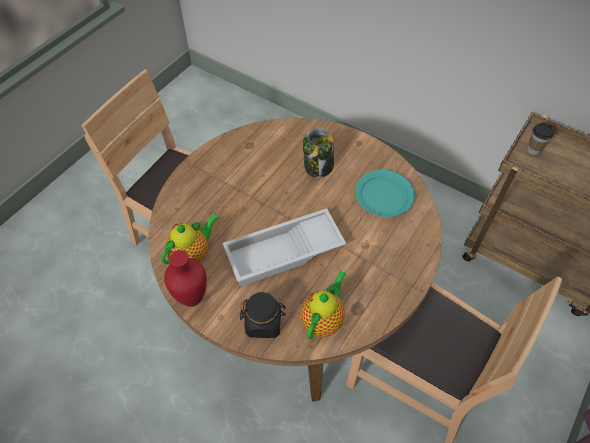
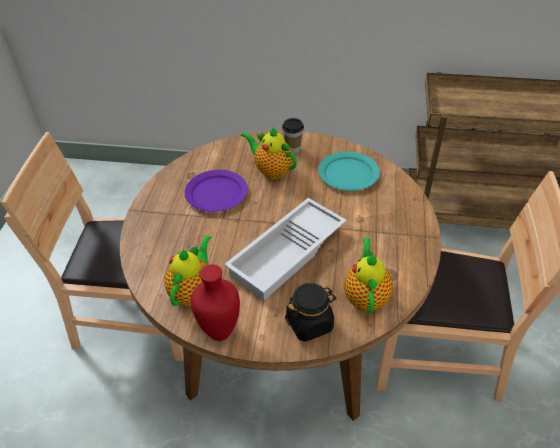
camera: 25 degrees left, 10 degrees down
jar [303,128,334,178] -> teapot [240,127,297,179]
cup [527,123,554,155] -> cup moved to [282,118,304,154]
none -> purple plate [185,170,248,212]

